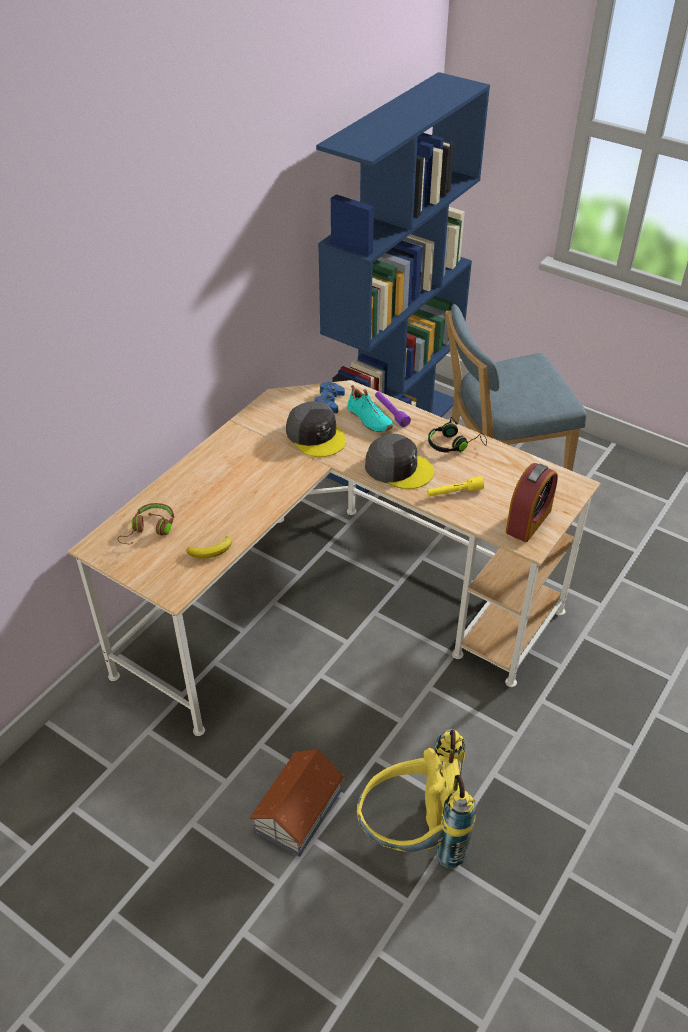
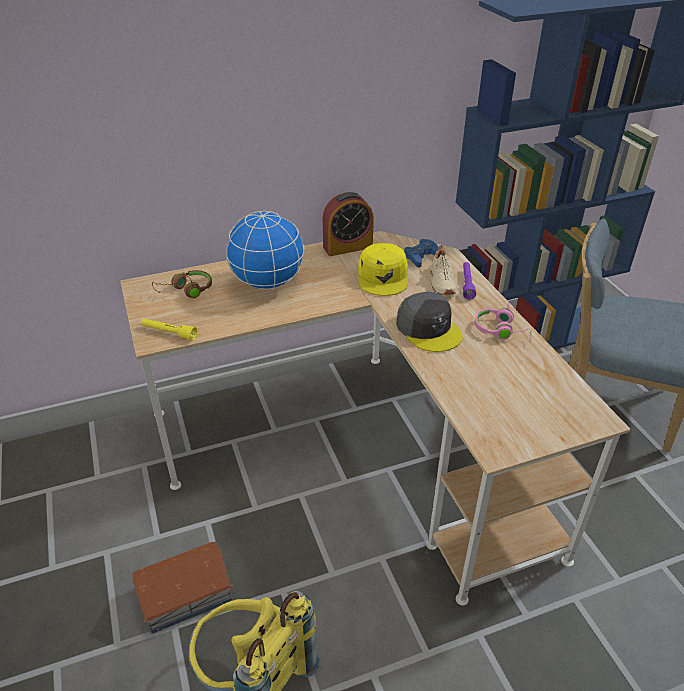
camera: 35 degrees right, 5 degrees down
banana [187,536,232,559] -> none
grey cap [286,401,346,457] -> yellow cap [358,243,408,296]
turquoise shoe [347,385,394,432] -> beige shoe [430,246,456,295]
yellow flashlight [427,476,484,496] -> yellow flashlight moved to [141,318,197,341]
black headphones [428,417,487,453] -> pink headphones [475,302,532,343]
alarm clock [506,463,558,542] -> alarm clock moved to [323,192,374,256]
none -> globe [226,211,304,290]

